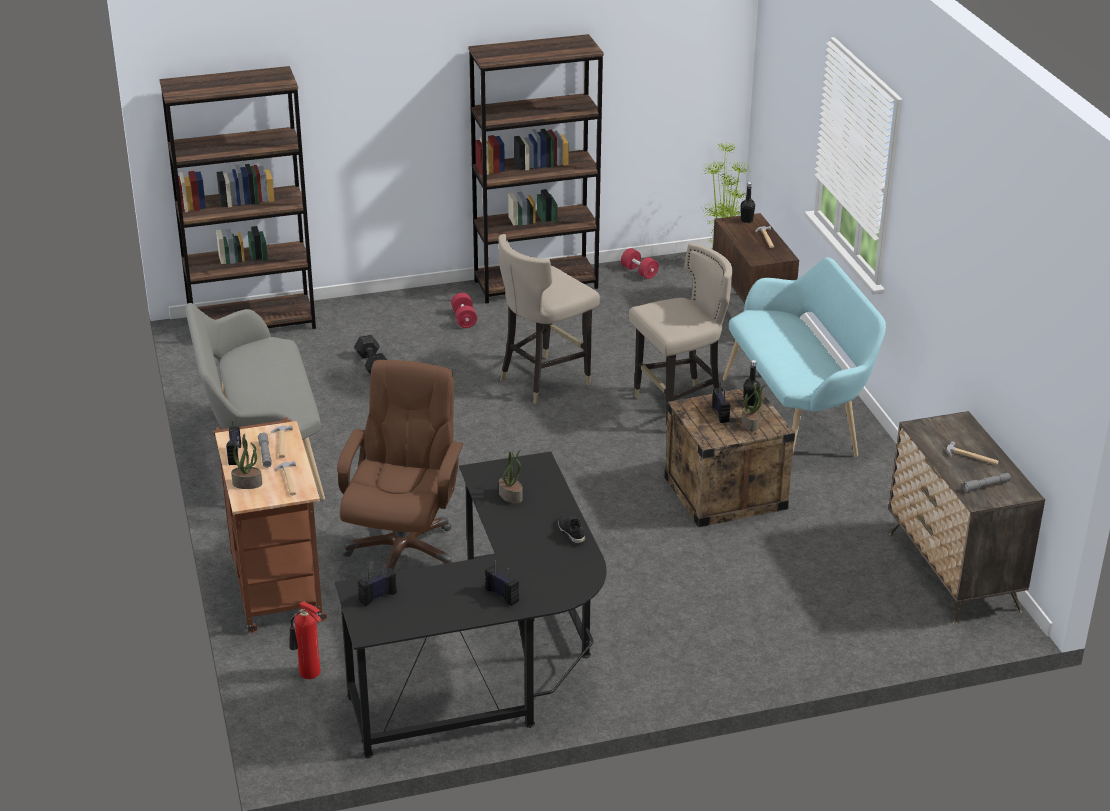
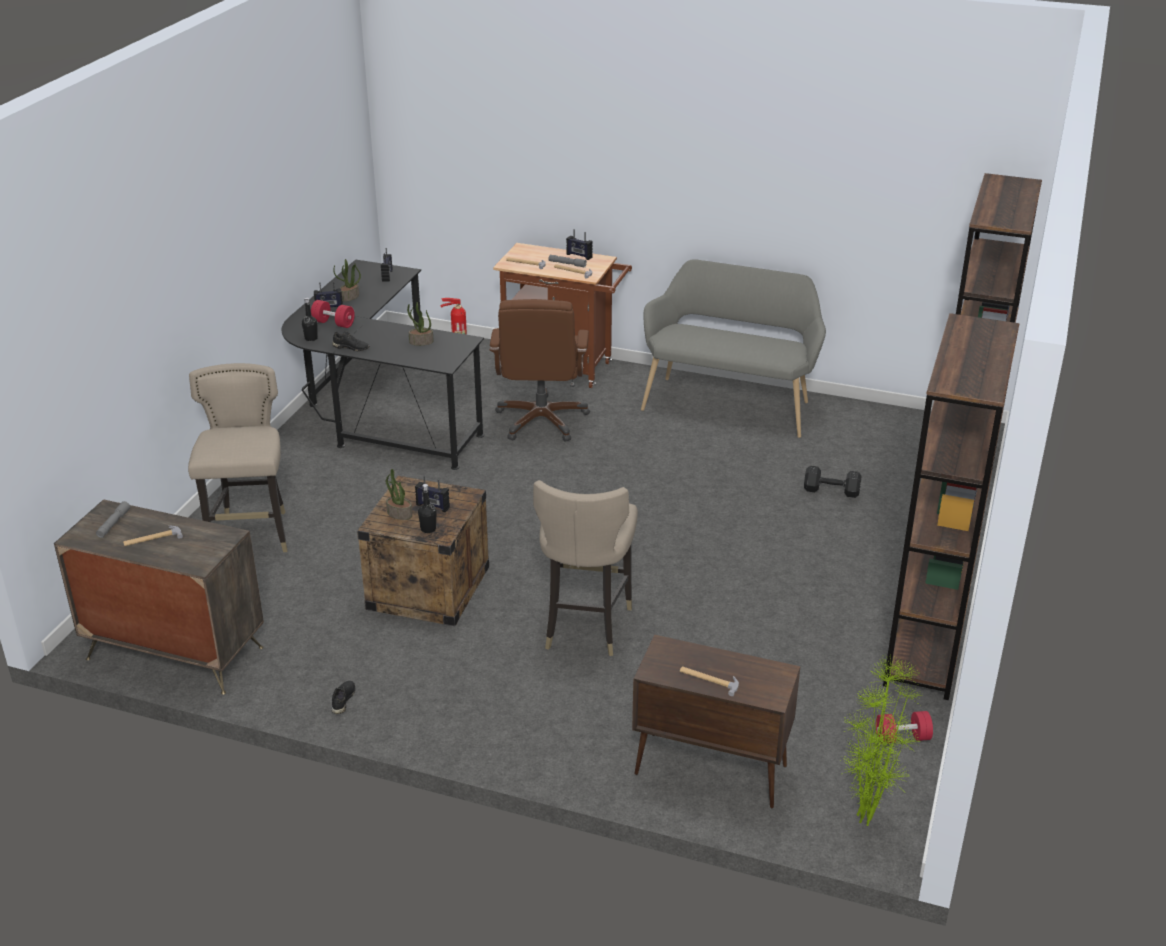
camera: 125 degrees right, 0 degrees up
potted plant [231,434,262,489] -> potted plant moved to [333,259,361,302]
brown office chair [337,360,464,574] -> brown office chair turned 45 degrees clockwise [490,299,590,441]
red dumbbell [451,293,477,328] -> red dumbbell moved to [311,300,355,328]
beige stool [498,234,600,404] -> beige stool moved to [188,363,287,552]
turquoise bench [723,257,886,457] -> none
black bottle [741,182,755,223] -> black bottle moved to [302,297,318,341]
none -> black shoe [331,680,355,714]

